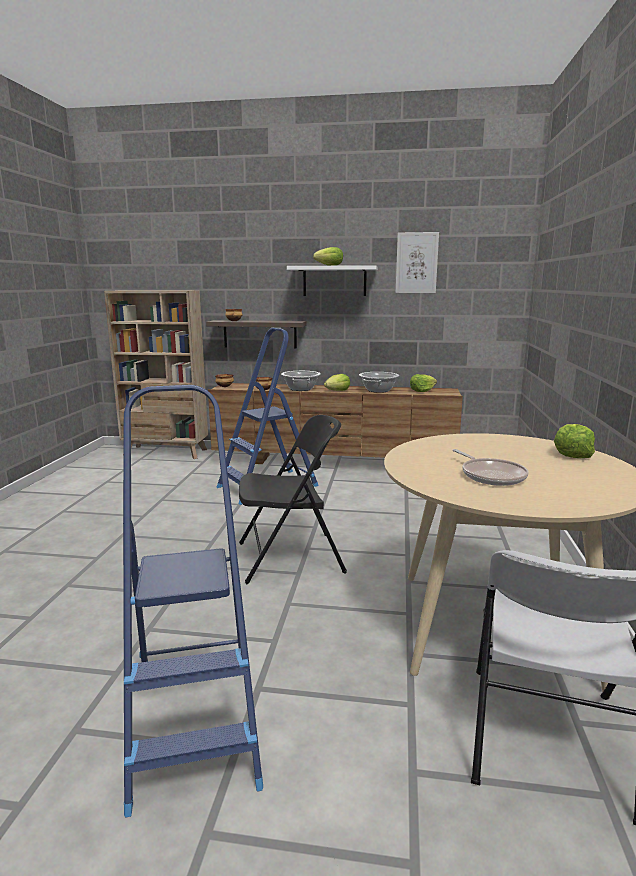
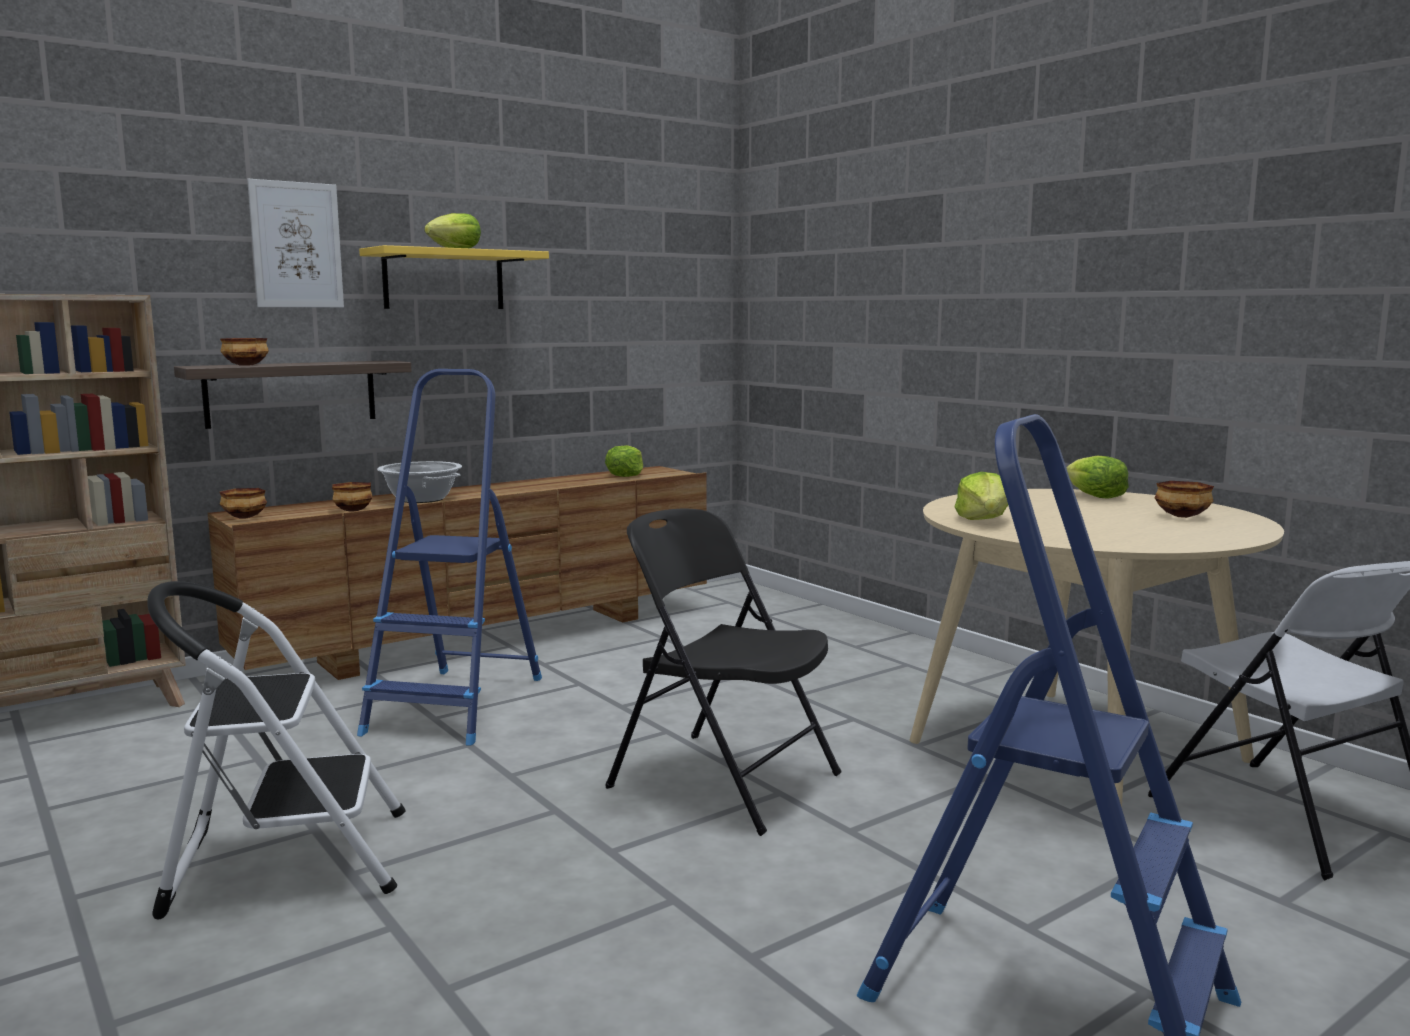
camera: 45 degrees left, 5 degrees down
black chair [239,415,347,584] -> black chair turned 90 degrees counterclockwise [606,508,841,836]
white shelf [287,265,377,296] -> yellow shelf [359,245,549,309]
lettuce [324,374,350,391] -> lettuce moved to [955,472,1008,520]
cooking pot [359,372,399,393] -> none
picture [396,232,439,293] -> picture moved to [247,179,344,307]
frying pan [452,449,529,486] -> none
none -> step ladder [147,581,406,919]
none -> bowl [1154,481,1214,518]

